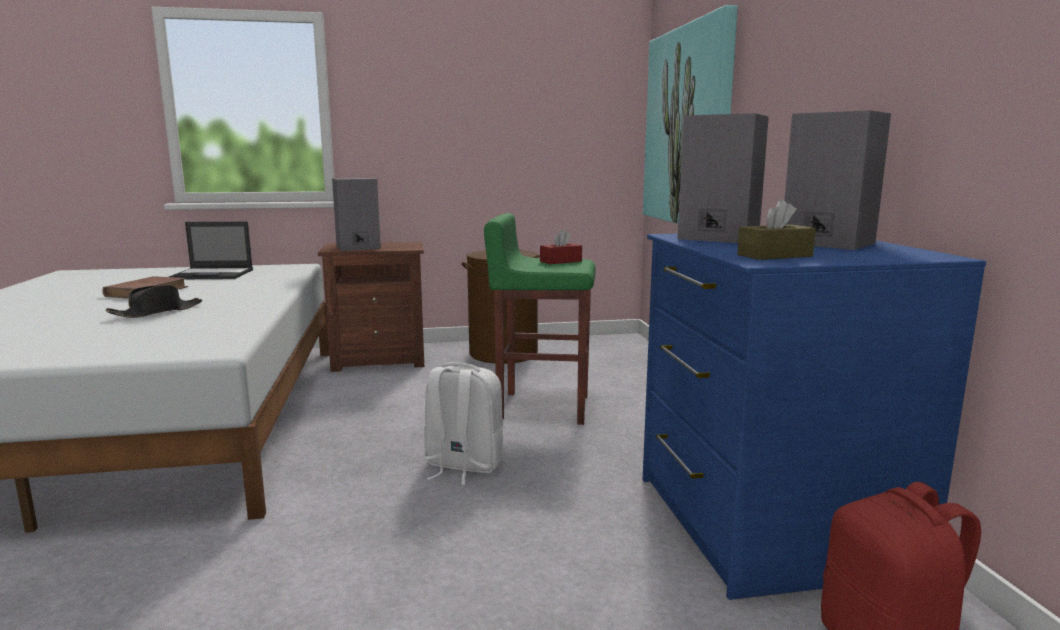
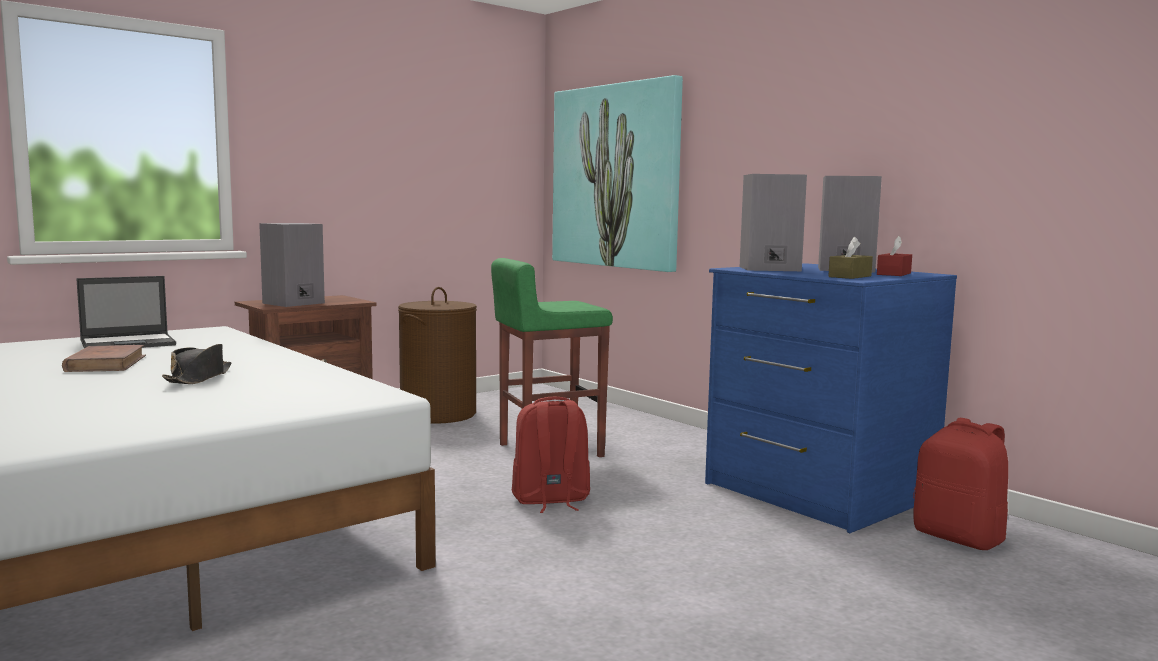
camera: 30 degrees left, 5 degrees down
white backpack [424,362,503,485] -> red backpack [512,396,590,513]
red tissue box [540,230,582,264] -> red tissue box moved to [877,236,912,276]

